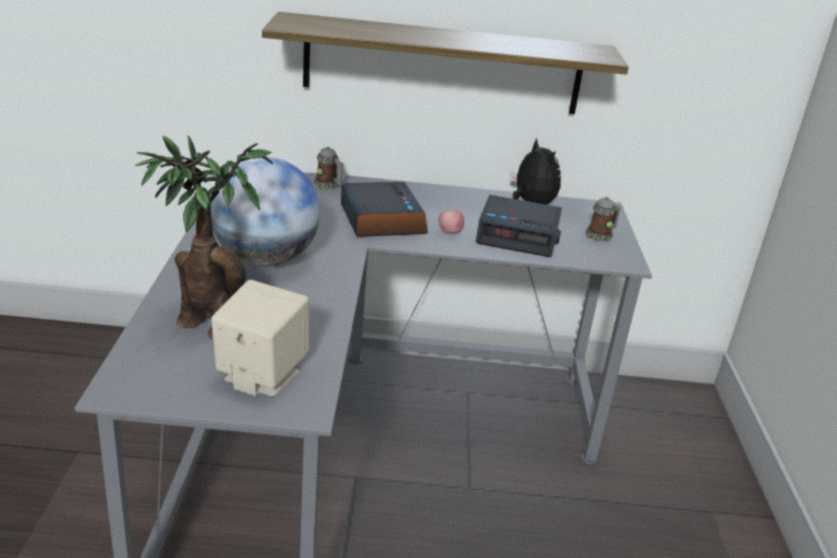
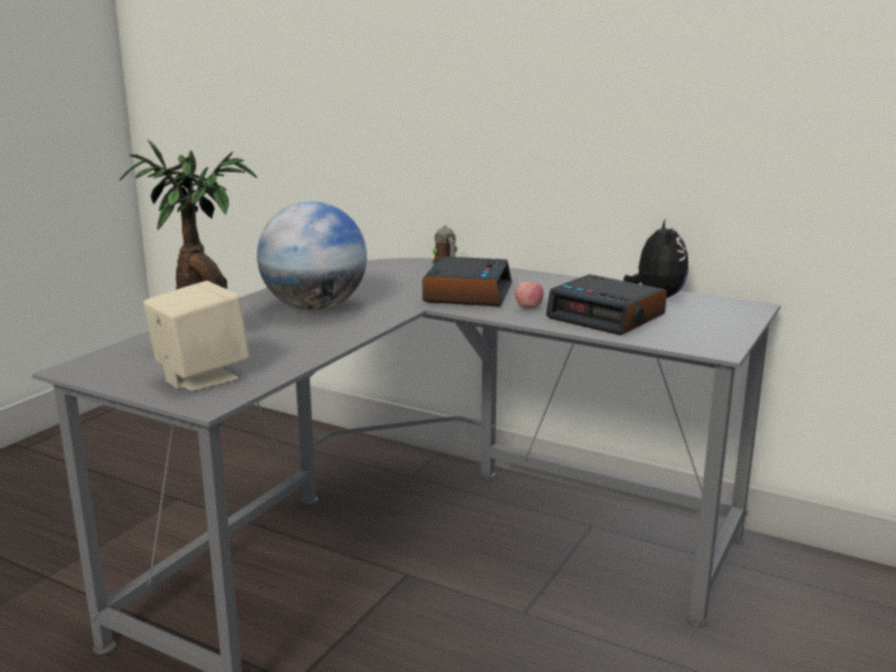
camera: 30 degrees right, 10 degrees down
shelf [262,12,629,114] -> none
mug [585,197,622,242] -> none

